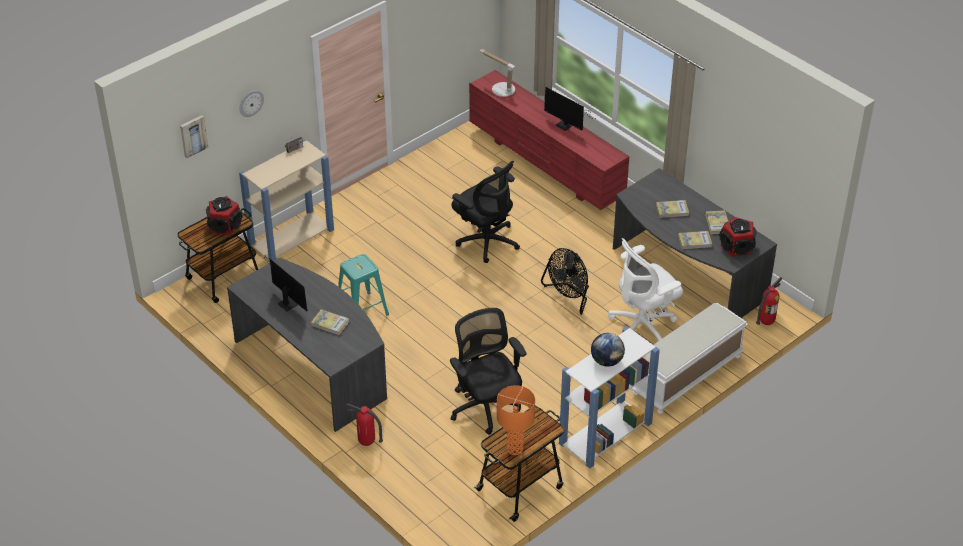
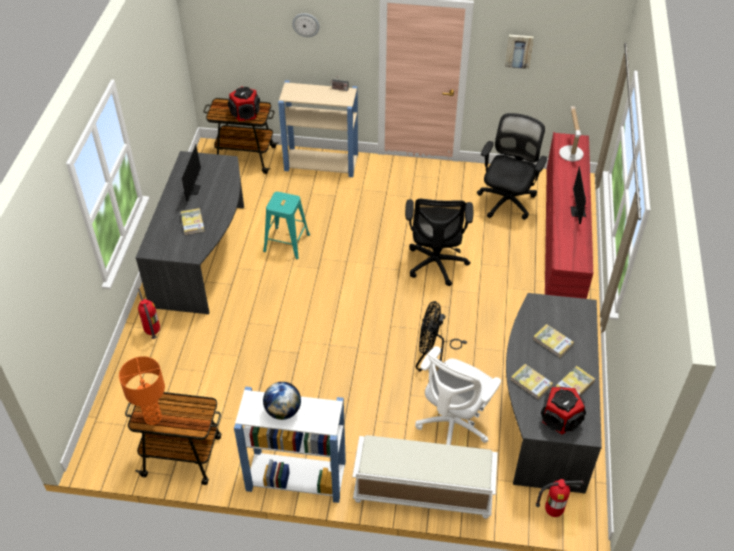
camera: 50 degrees right, 5 degrees up
picture [180,115,208,158] -> picture moved to [505,35,533,69]
black office chair [450,308,527,435] -> black office chair moved to [477,113,547,220]
white office chair [608,238,683,341] -> white office chair turned 75 degrees counterclockwise [415,346,501,445]

